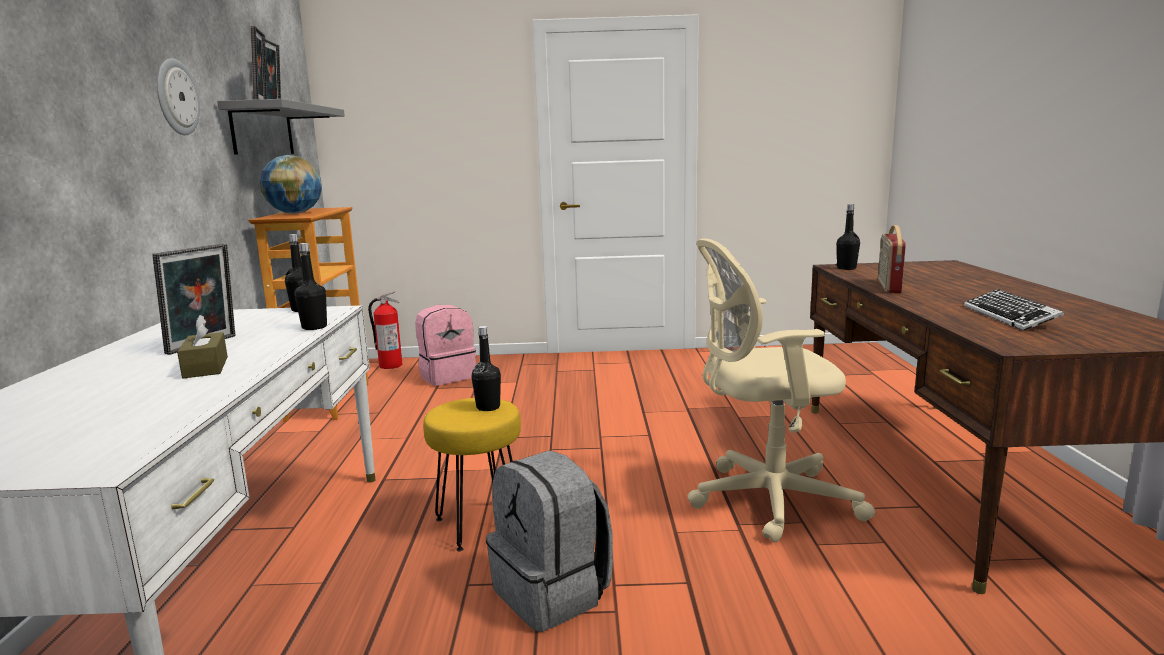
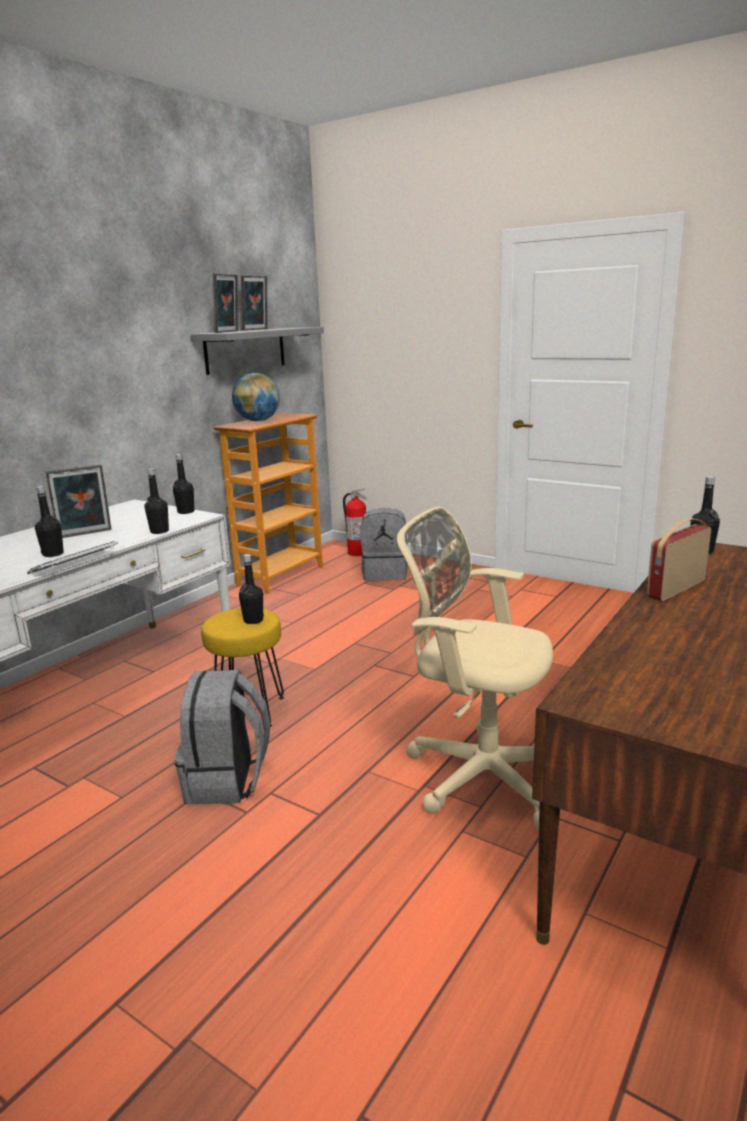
camera: 35 degrees right, 5 degrees up
wall clock [157,58,200,135] -> none
brown tissue box [177,315,228,378] -> black bottle [35,486,64,557]
pink backpack [415,305,476,386] -> grey backpack [361,508,408,581]
keyboard [964,289,1064,331] -> keyboard moved to [27,541,118,574]

